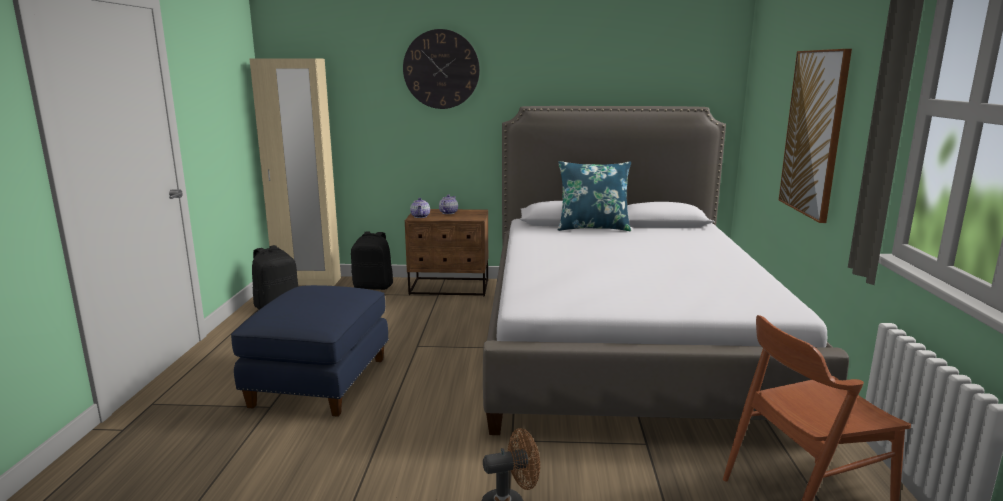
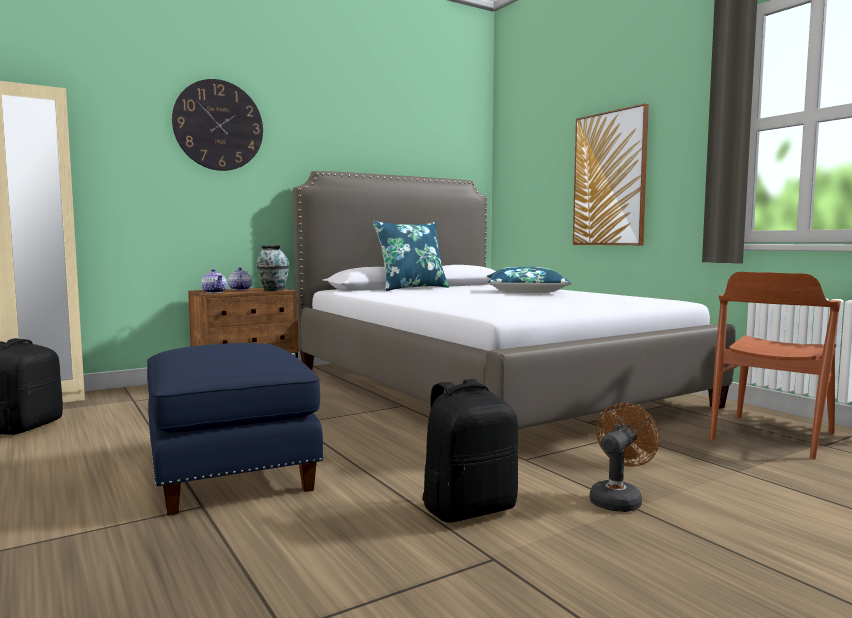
camera: 35 degrees left, 10 degrees down
black backpack [351,231,393,290] -> black backpack moved to [422,379,518,522]
none -> vase [256,245,290,291]
none -> blue pillow [486,267,572,293]

